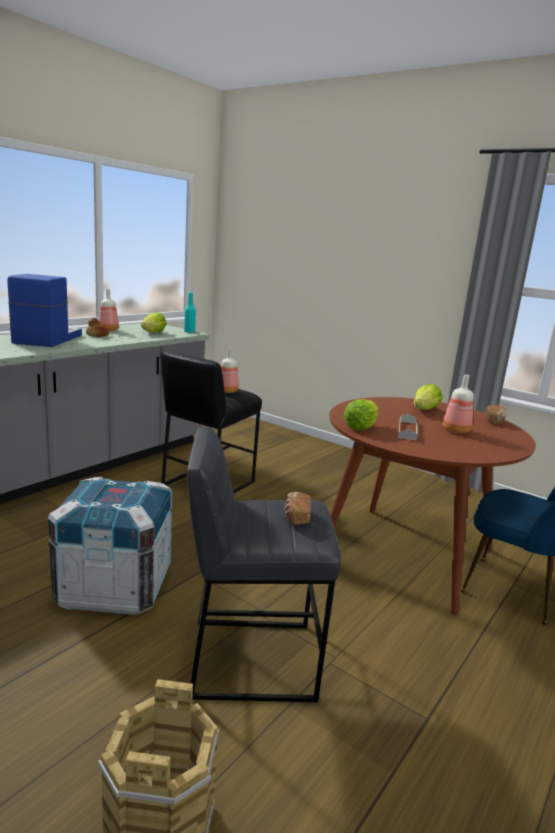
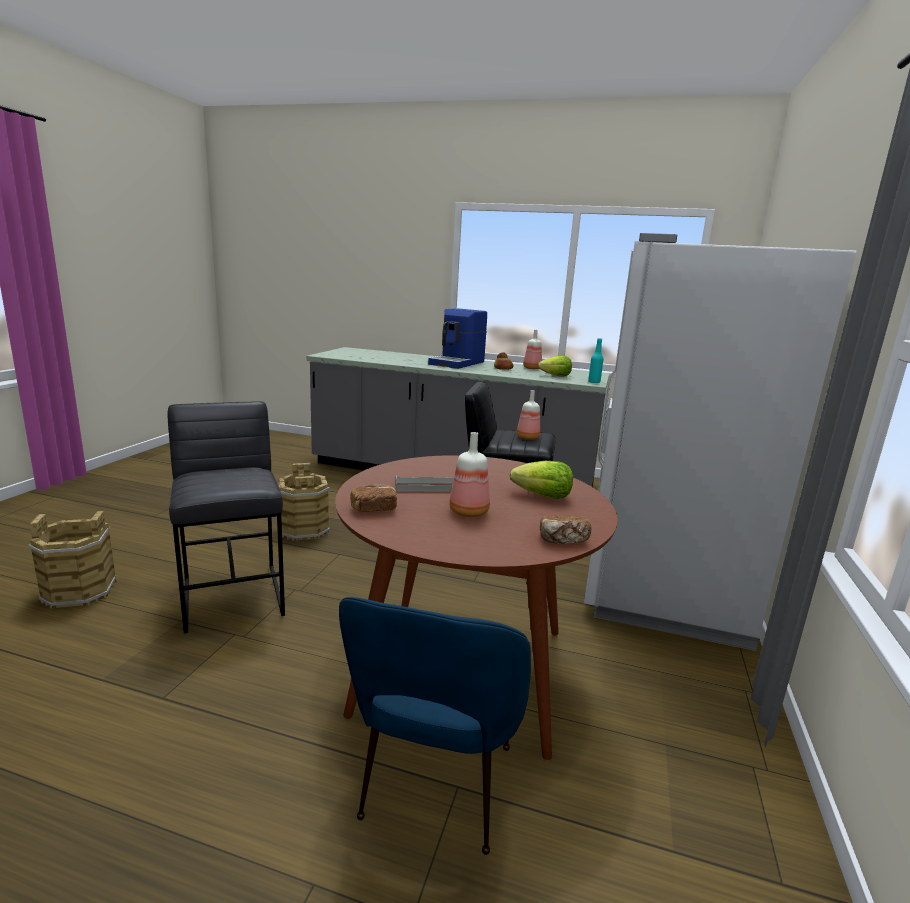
camera: 70 degrees right, 0 degrees up
coffee machine [8,274,82,347] -> coffee machine turned 135 degrees clockwise [428,308,487,369]
crate [48,477,172,615] -> brown bucket [278,463,330,541]
bread [284,492,311,525] -> bread moved to [350,484,397,512]
lettuce [344,400,379,430] -> none
none -> white fridge [584,233,857,651]

